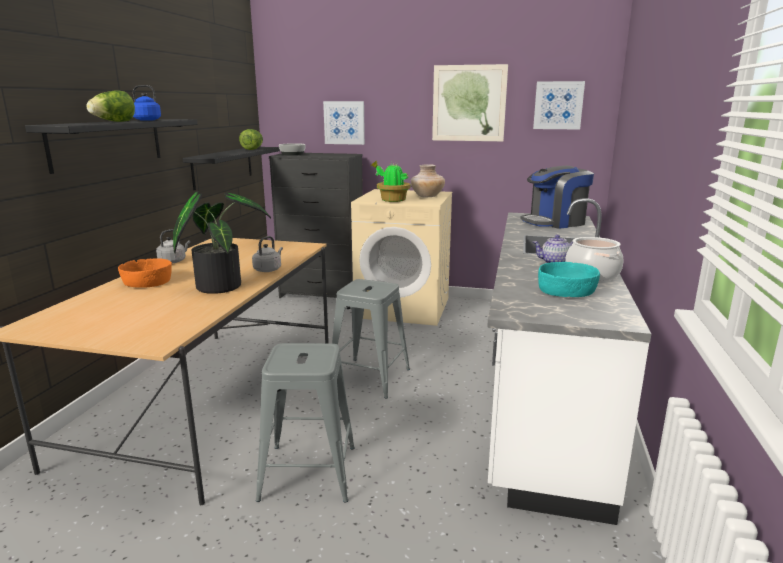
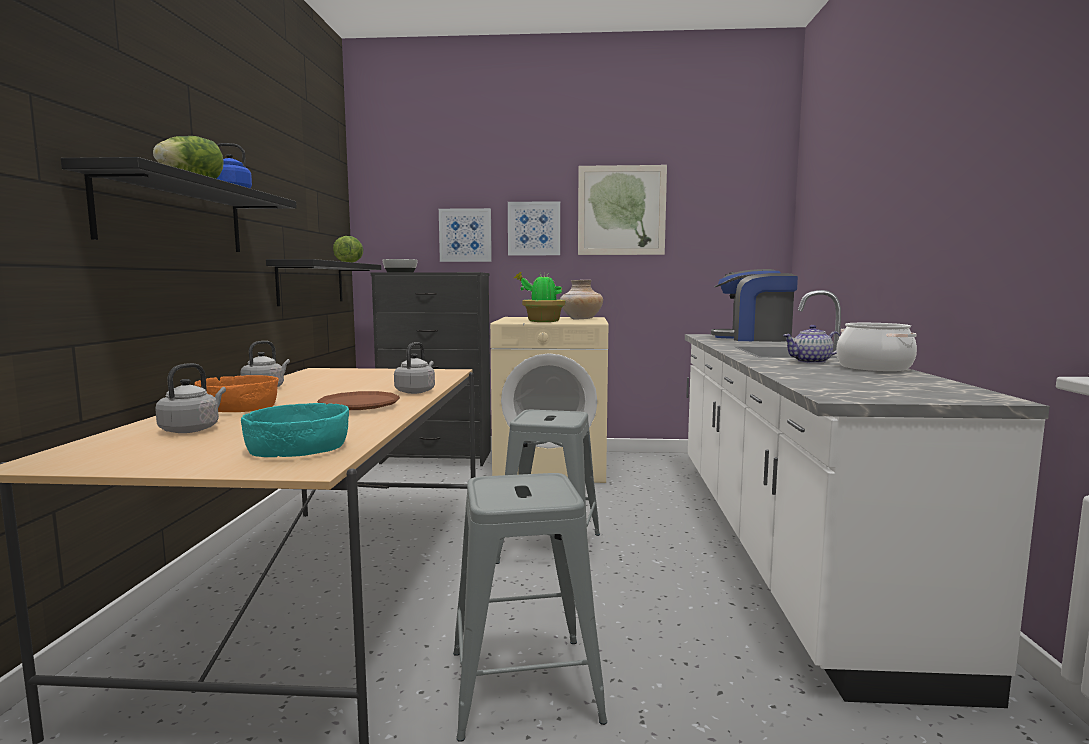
camera: 10 degrees left, 10 degrees down
potted plant [173,191,271,294] -> brown plate [317,391,400,410]
coffee machine [520,166,594,229] -> coffee machine turned 45 degrees clockwise [711,269,798,342]
picture [533,81,585,130] -> picture moved to [508,201,560,255]
turquoise bowl [538,262,600,297] -> turquoise bowl moved to [241,403,349,457]
none -> grey kettle [155,363,226,433]

